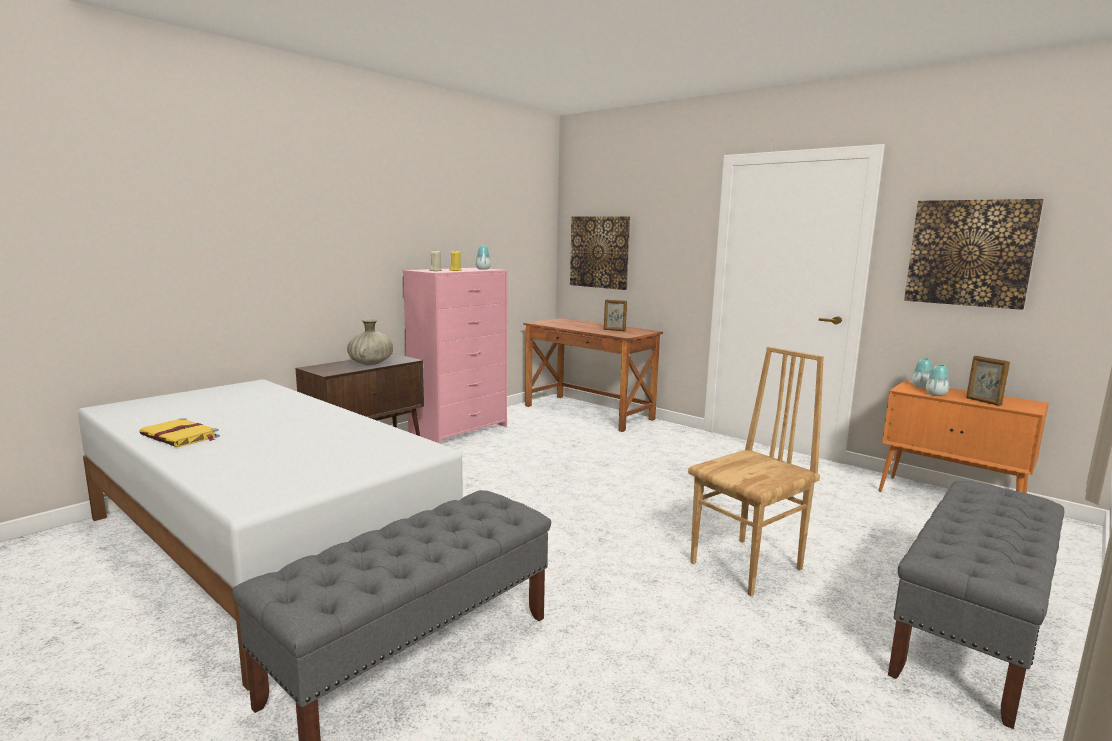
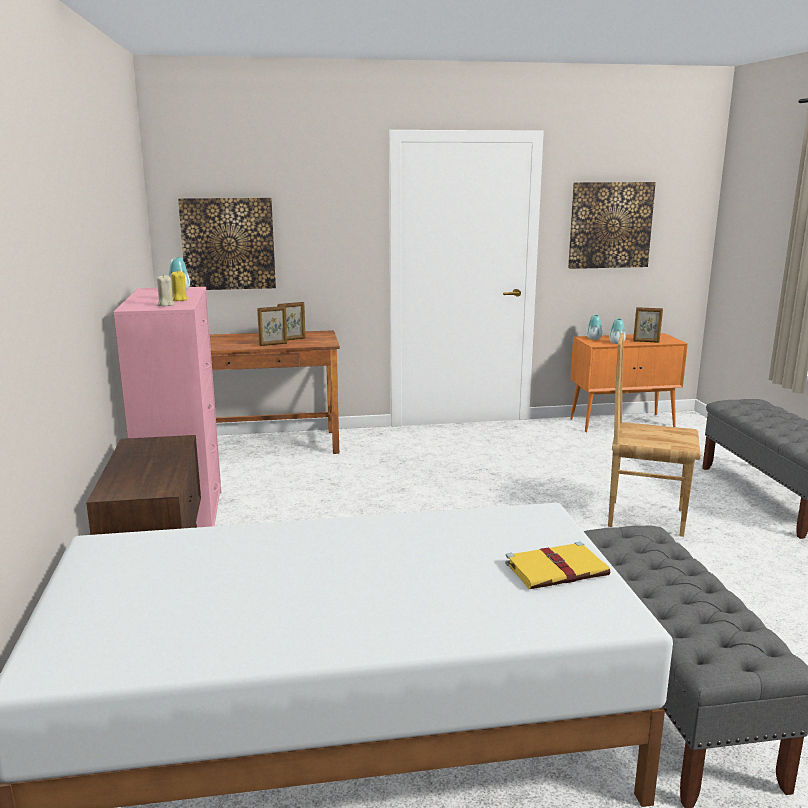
camera: 50 degrees left, 5 degrees up
yellow book [139,418,220,447] -> yellow book moved to [505,542,610,589]
beige vase [347,319,393,365] -> none
brown chair [688,347,824,596] -> brown chair turned 75 degrees counterclockwise [608,333,701,537]
none -> picture frame [257,306,287,346]

